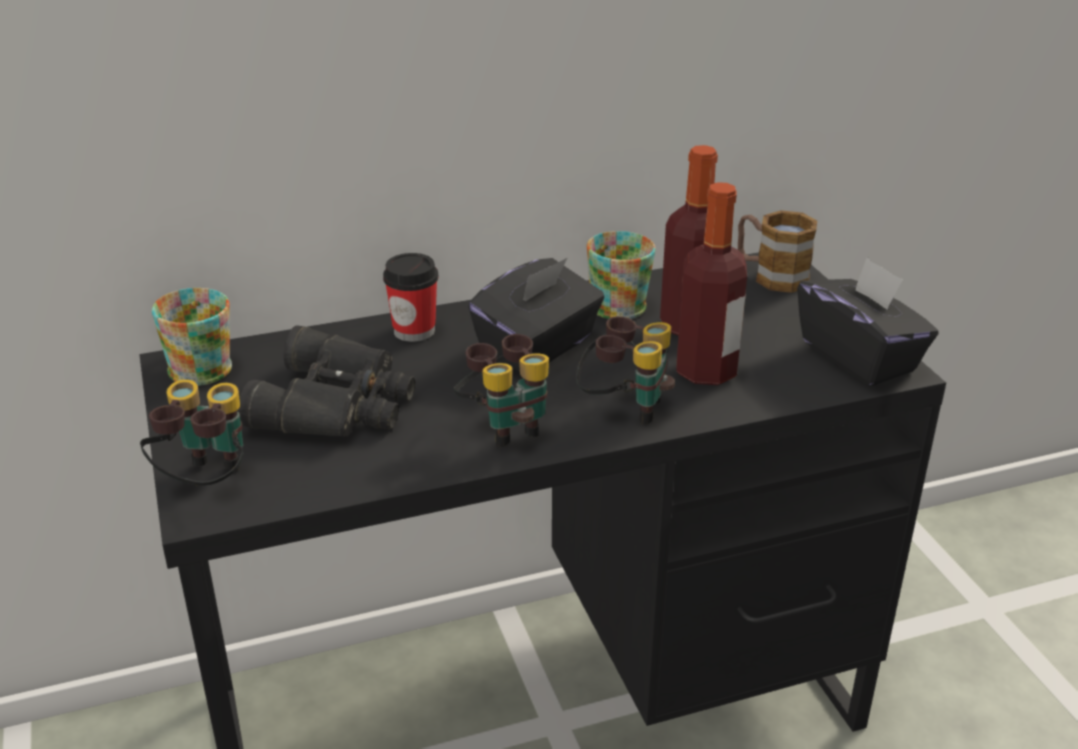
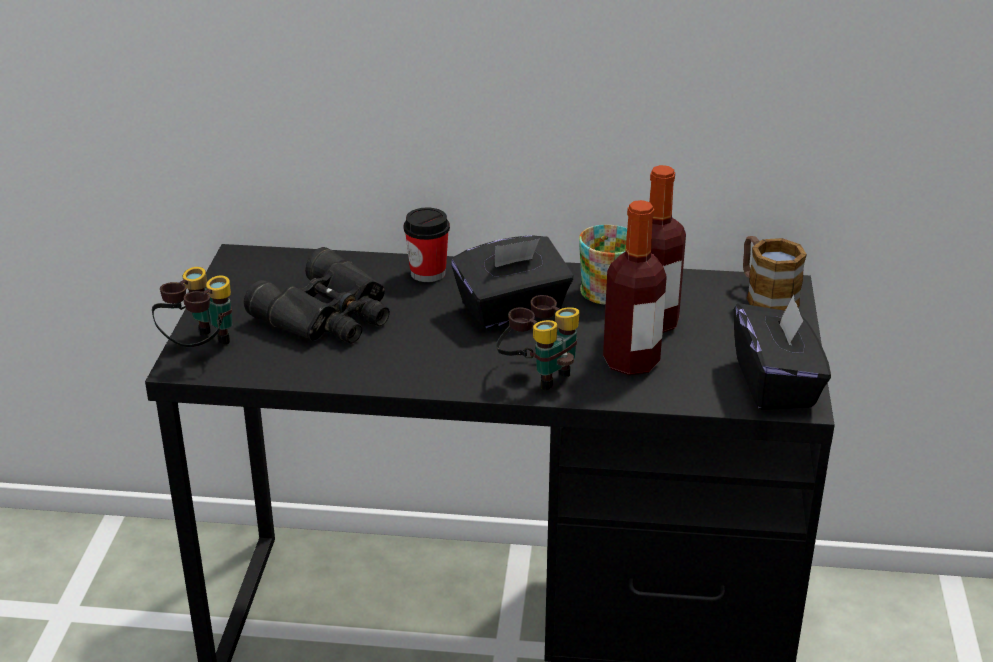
camera: 25 degrees right, 0 degrees up
mug [152,288,232,386] -> none
binoculars [453,334,549,447] -> none

